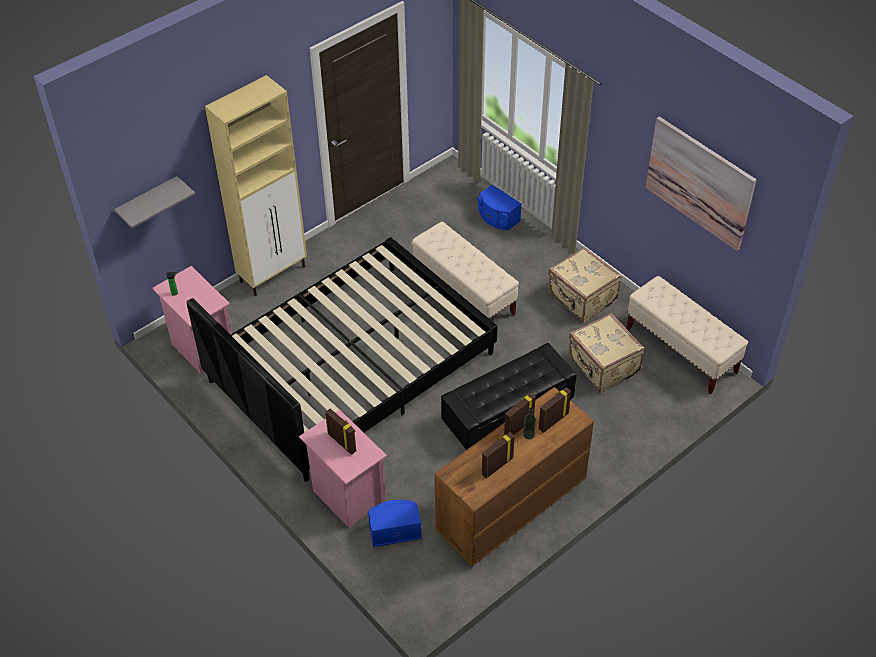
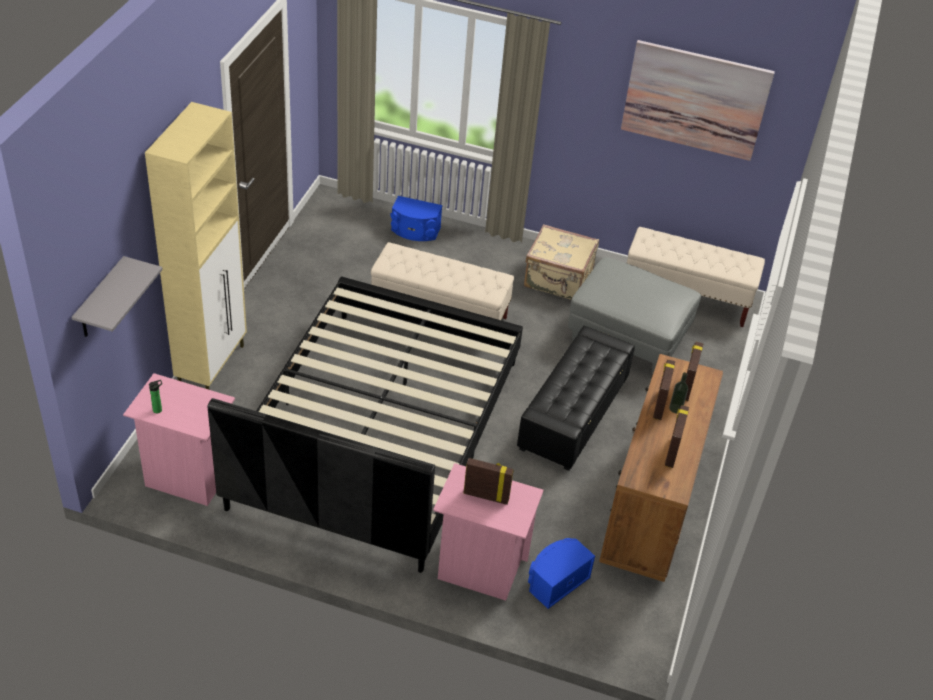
camera: 35 degrees left, 5 degrees down
beige suitcase [568,313,644,392] -> grey ottoman [568,257,701,374]

